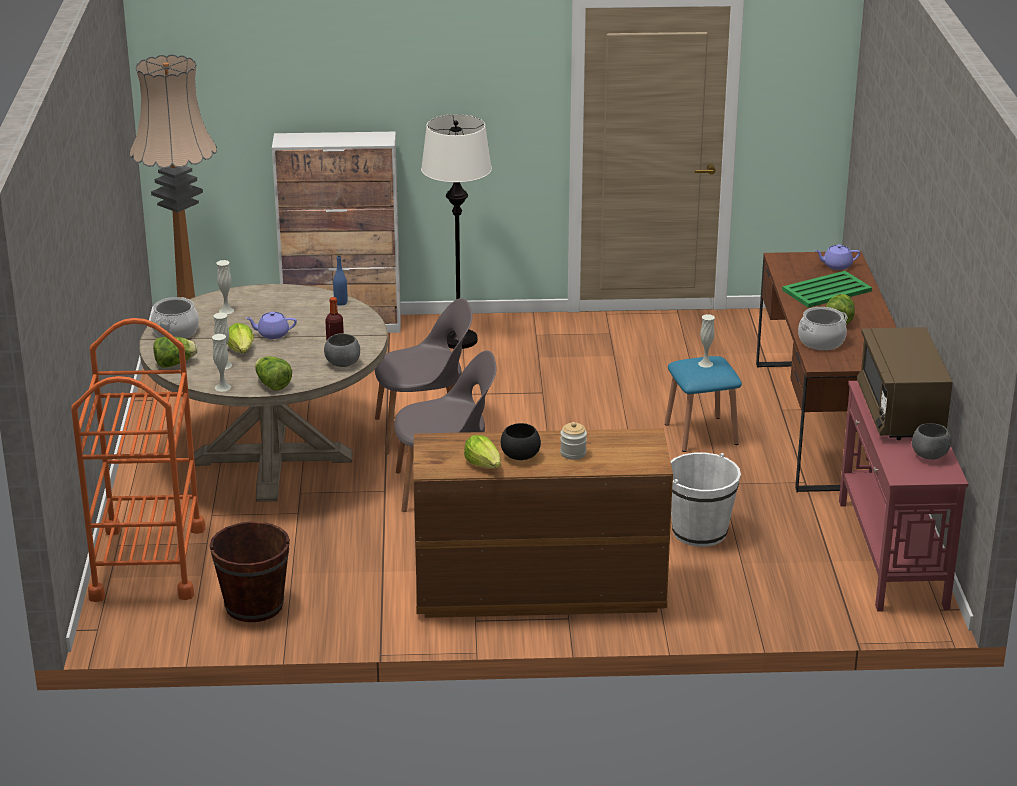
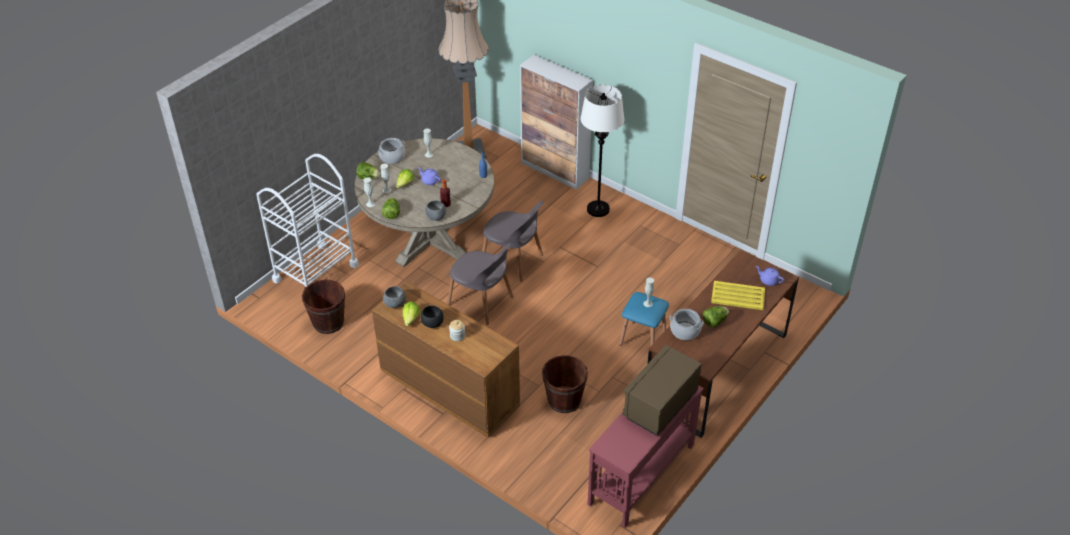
camera: 40 degrees right, 15 degrees up
orange cart [71,318,206,602] -> white cart [256,154,359,287]
white bucket [670,453,741,547] -> brown bucket [542,355,588,413]
green tray [782,271,872,308] -> yellow tray [711,281,765,310]
grey bowl [912,423,952,460] -> grey bowl moved to [383,286,406,308]

